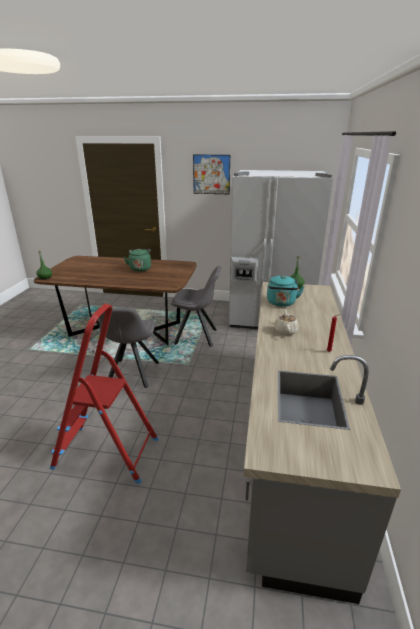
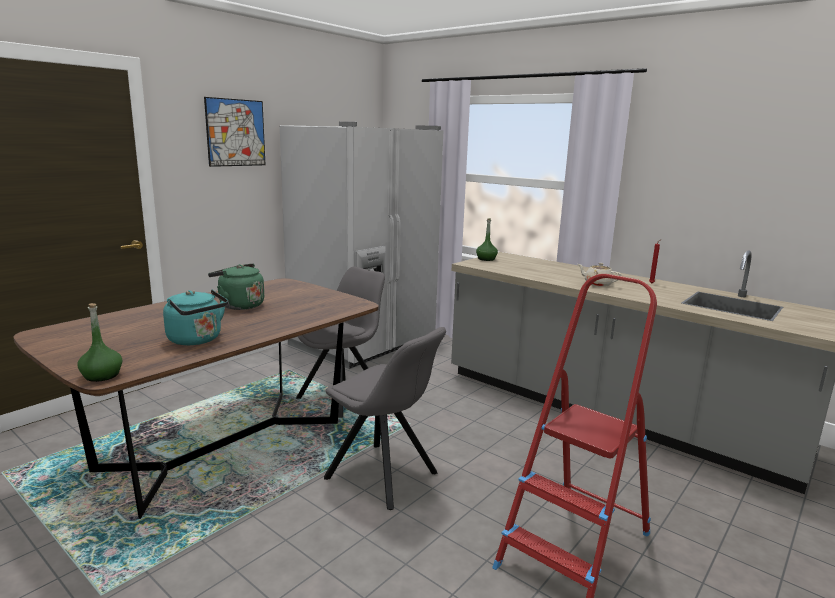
camera: 60 degrees left, 10 degrees down
turquoise kettle [267,276,304,307] -> turquoise kettle moved to [163,289,228,345]

